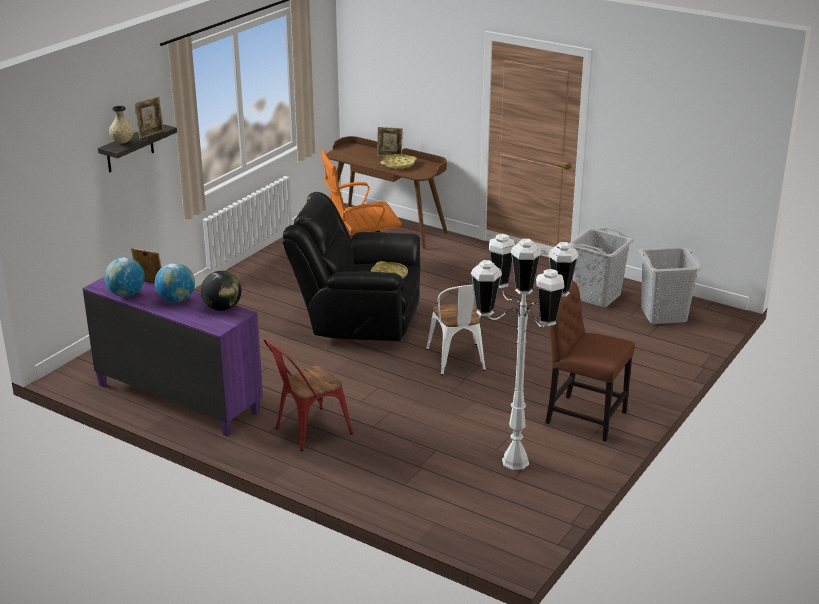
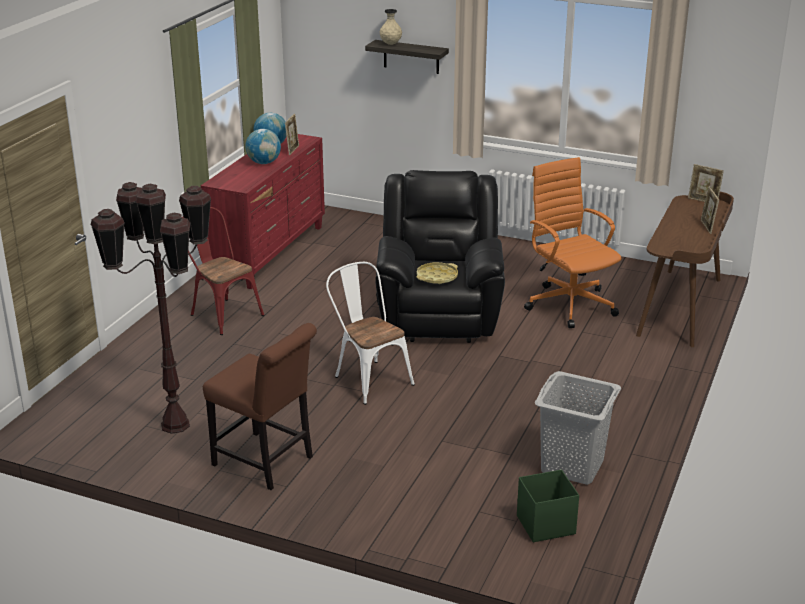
camera: 80 degrees right, 0 degrees up
purple dresser [82,277,263,437] -> red dresser [201,134,325,289]
picture frame [134,96,164,139] -> picture frame moved to [688,164,724,202]
globe [201,271,241,311] -> none
yellow tray [380,154,417,169] -> none
white chair [426,285,486,375] -> white chair turned 75 degrees clockwise [326,262,415,405]
white floor lamp [471,234,579,470] -> brown floor lamp [91,182,211,434]
brown chair [545,281,635,441] -> brown chair turned 105 degrees clockwise [203,323,317,490]
grey laundry basket [639,247,702,324] -> green storage box [517,470,579,542]

